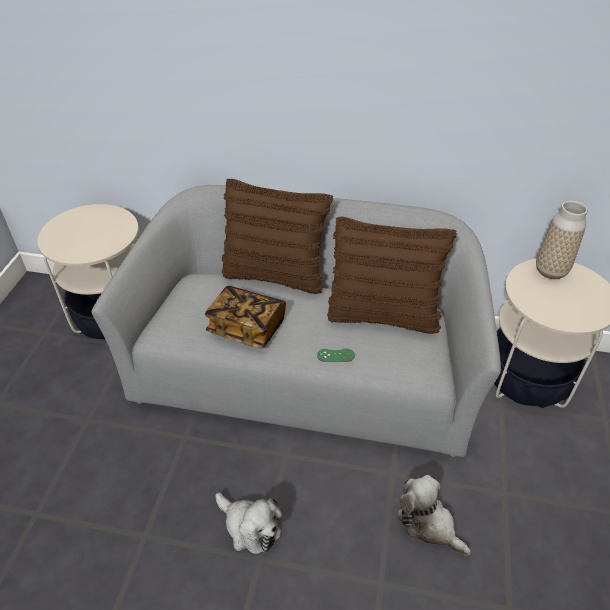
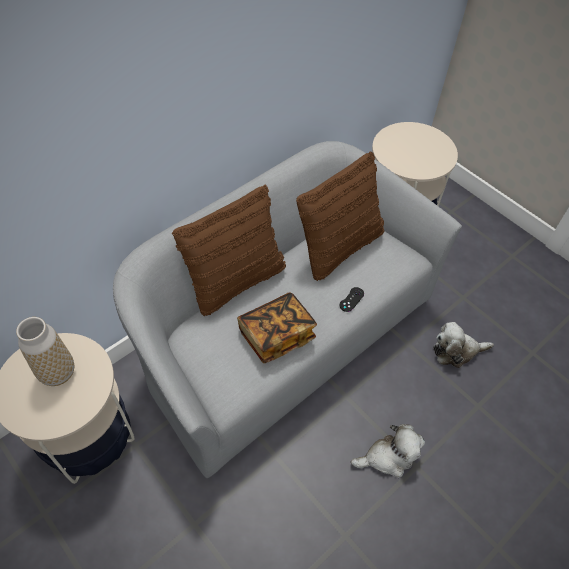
camera: 55 degrees left, 10 degrees up
green game controller [317,348,355,362] -> black game controller [340,287,364,312]
vase [536,201,588,279] -> vase moved to [16,317,74,386]

